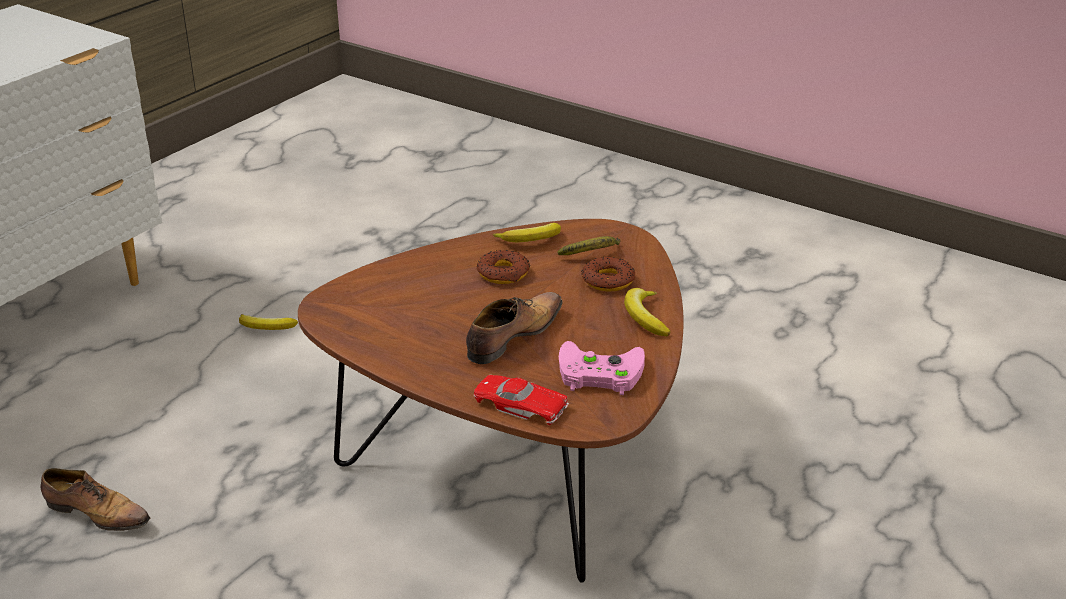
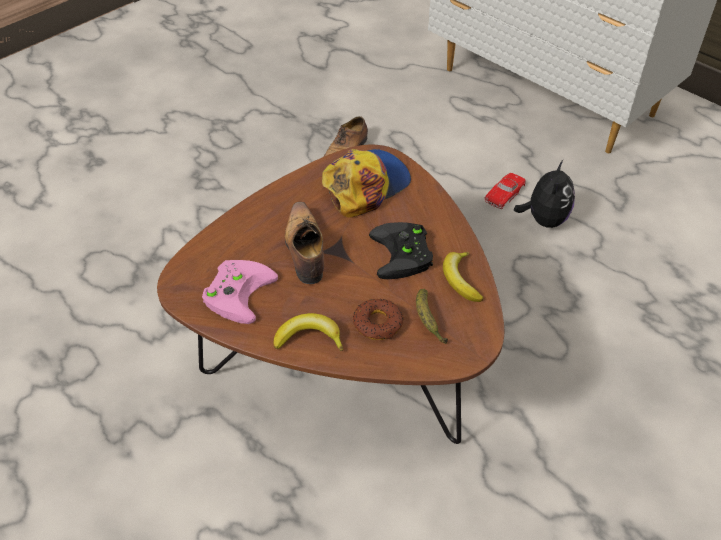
camera: 100 degrees right, 15 degrees up
banana [239,314,298,330] -> plush toy [514,160,575,228]
shoe [466,292,563,364] -> shoe turned 150 degrees counterclockwise [285,202,324,284]
red toy car [474,375,569,425] -> red toy car moved to [484,173,526,209]
donut [477,250,530,284] -> black game controller [369,222,433,279]
none -> cap [322,149,411,217]

